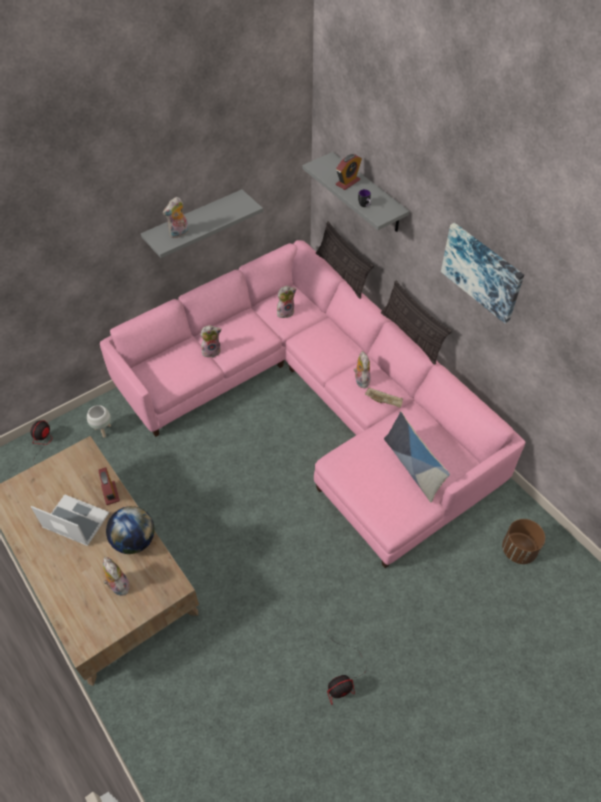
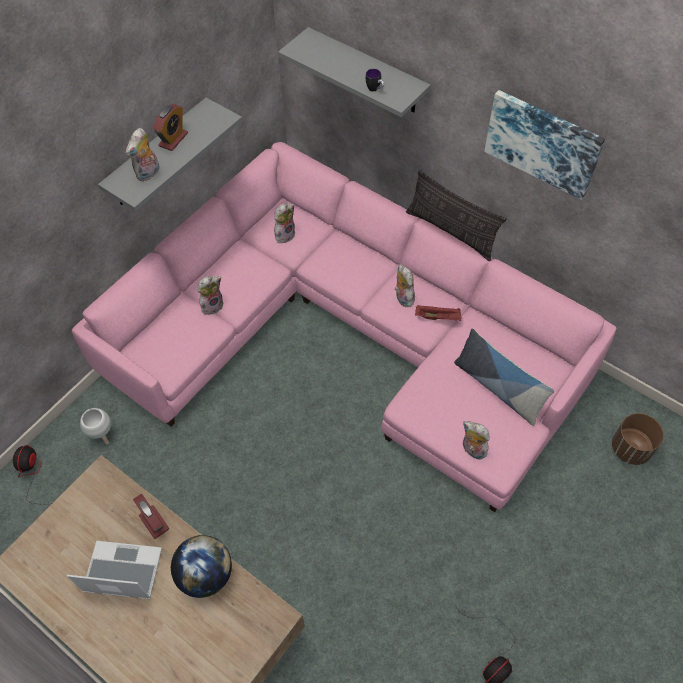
camera: 15 degrees left, 5 degrees up
plush toy [103,557,129,596] -> plush toy moved to [463,421,490,459]
pillow [316,221,374,299] -> none
alarm clock [336,154,362,190] -> alarm clock moved to [153,104,188,151]
beige tray [365,388,403,408] -> red tray [415,305,461,321]

